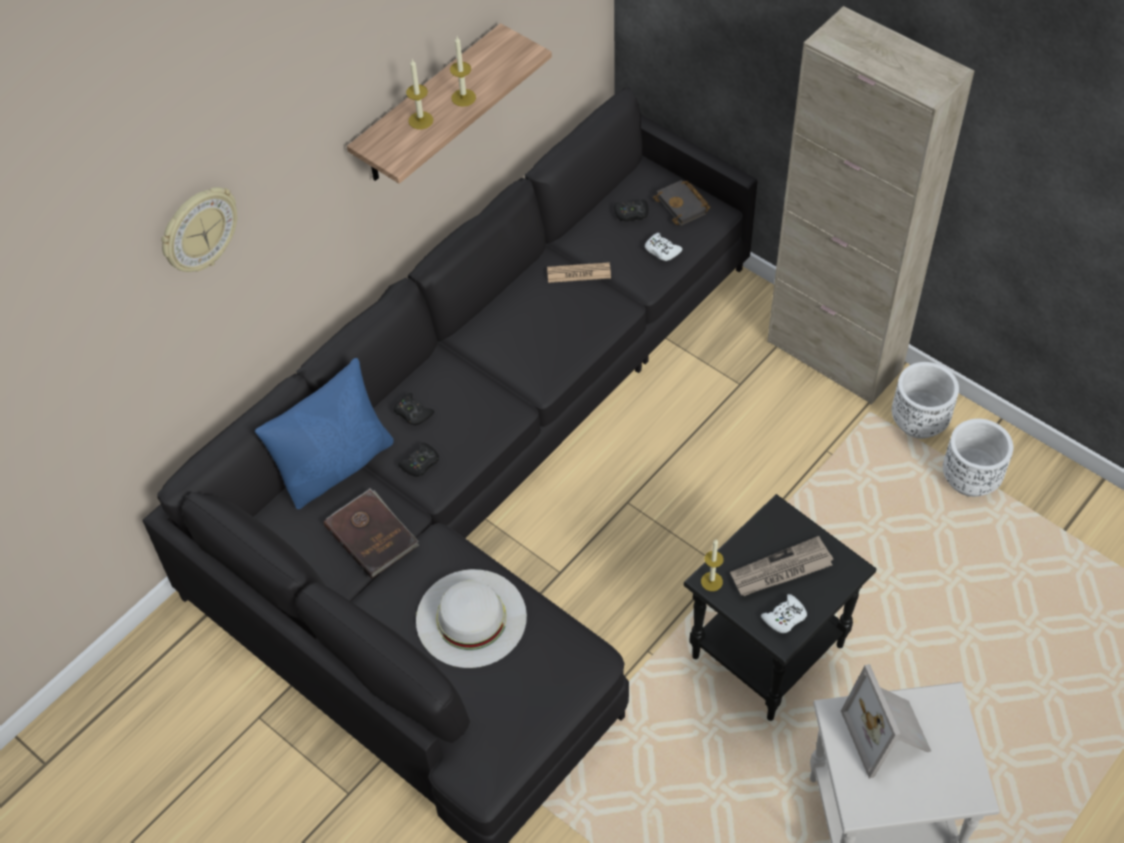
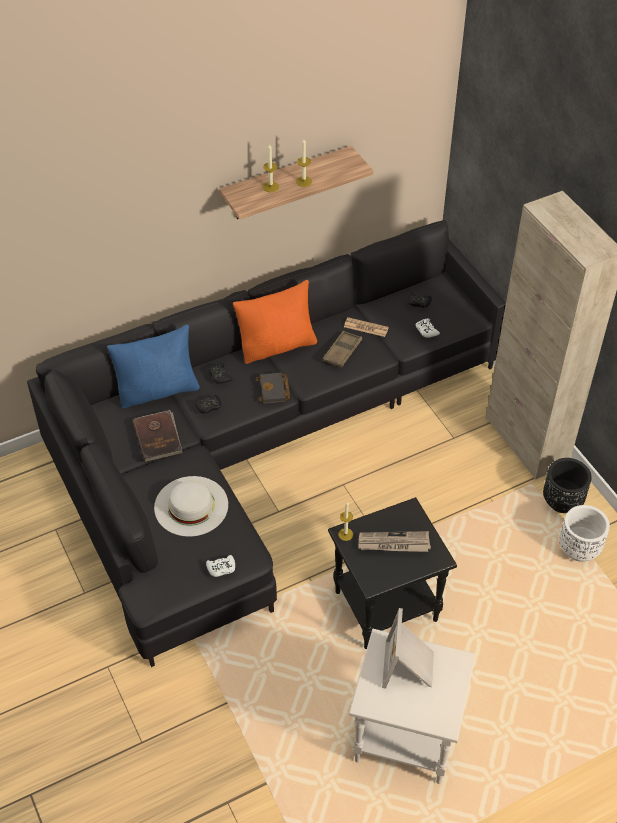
camera: 20 degrees right, 5 degrees down
wall clock [161,187,237,272] -> none
black book [653,180,710,226] -> black book moved to [256,373,290,404]
white game controller [761,594,807,633] -> white game controller moved to [206,555,235,577]
white planter [892,362,959,439] -> black planter [543,458,592,513]
none -> orange pillow [233,280,317,364]
none -> brown tray [323,331,362,367]

